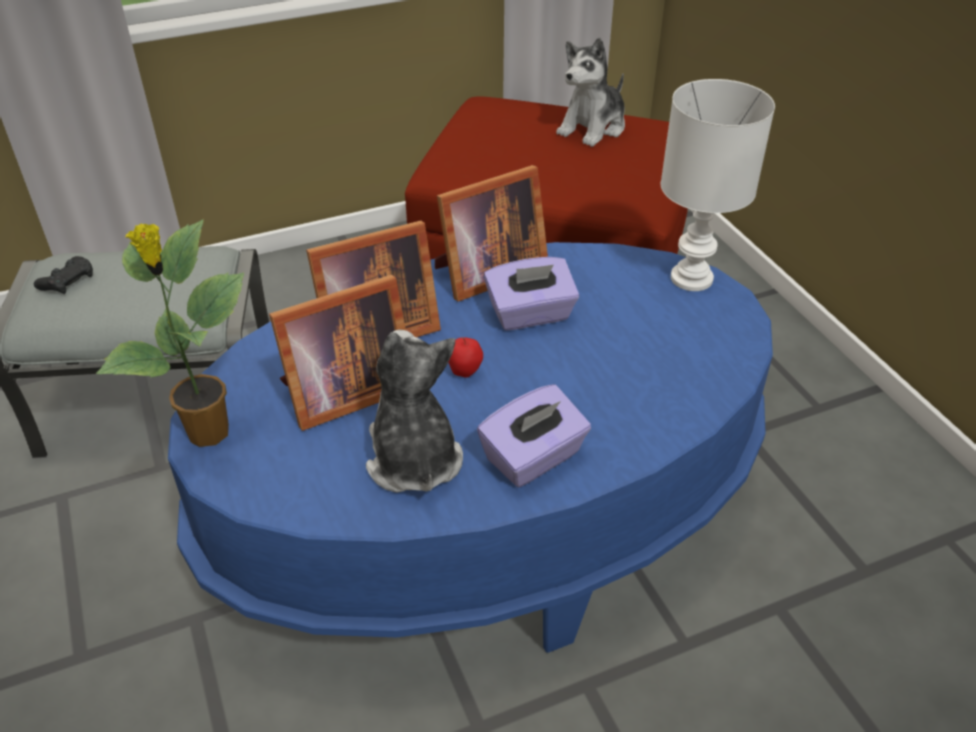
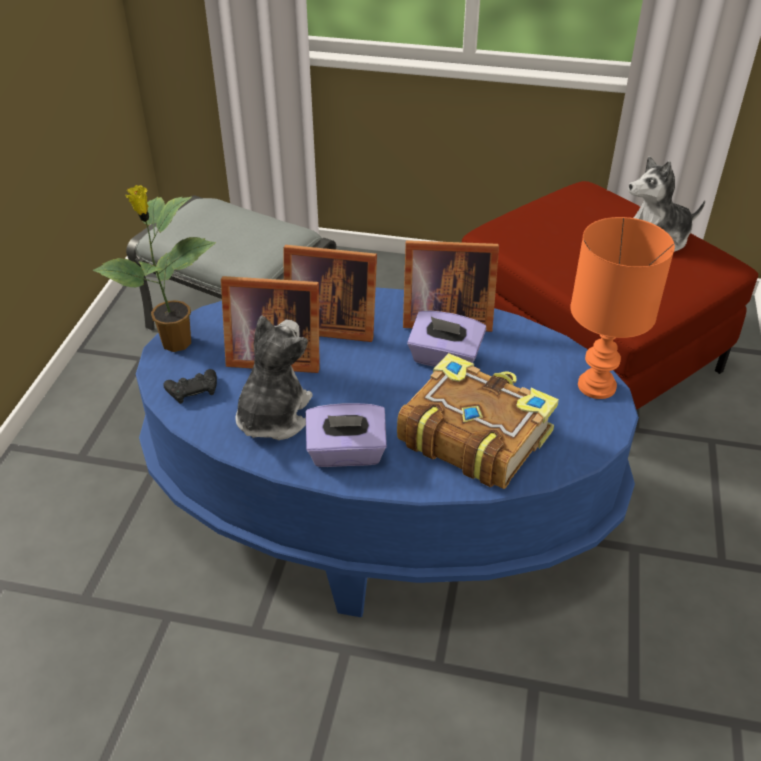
camera: 35 degrees right, 0 degrees up
black game controller [34,256,93,294] -> black game controller moved to [163,369,217,404]
apple [448,337,483,378] -> none
white table lamp [661,79,775,291] -> orange table lamp [570,217,675,399]
none -> book [397,353,559,489]

